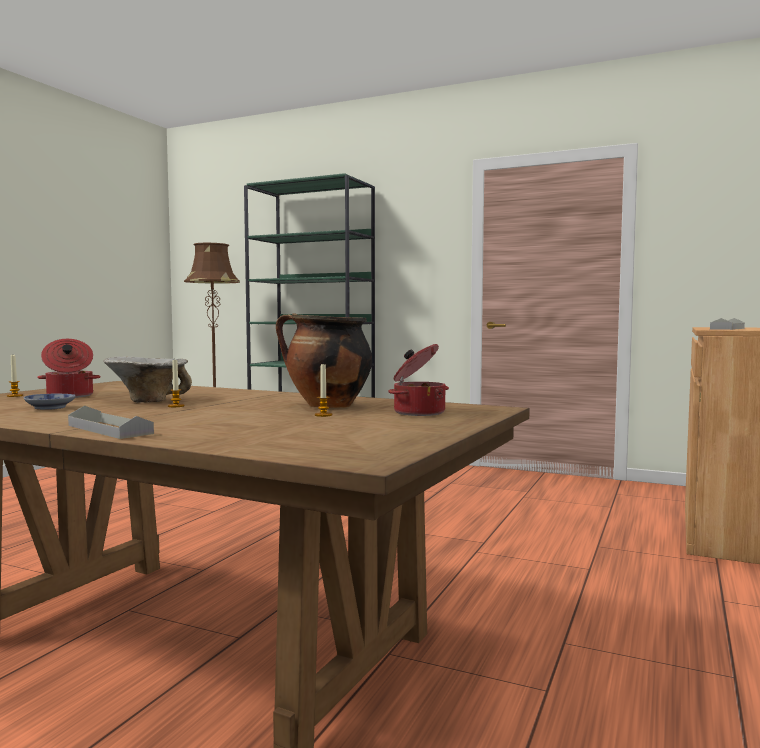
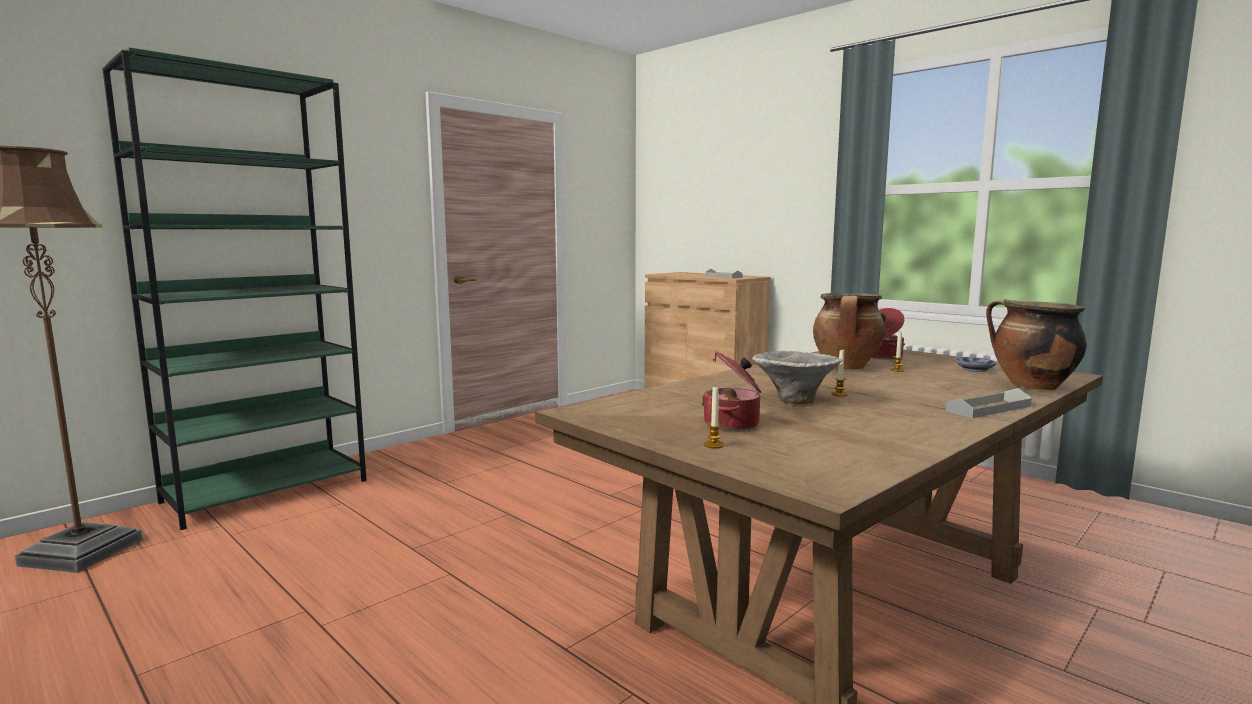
camera: 70 degrees left, 5 degrees up
bowl [24,393,76,410] -> bowl moved to [955,357,997,372]
none -> cooking pot [986,299,1087,390]

